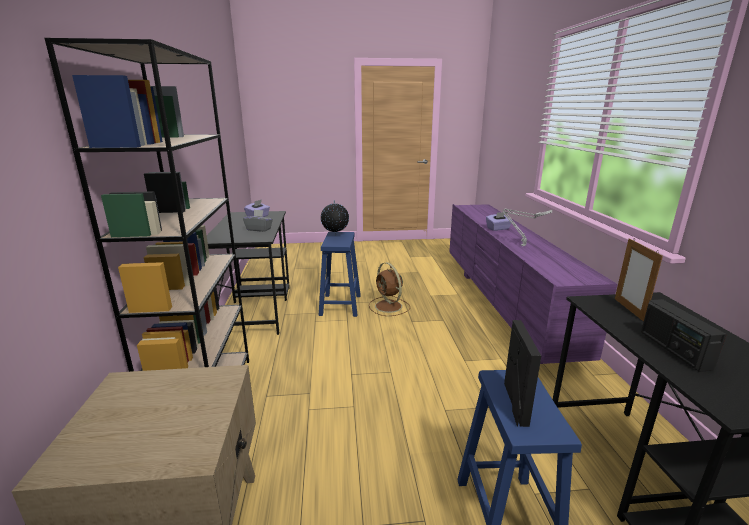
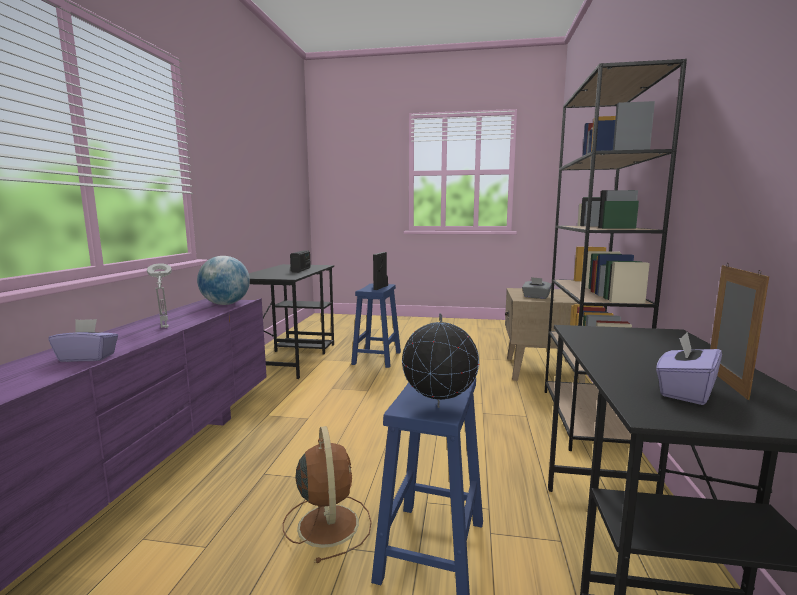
camera: 165 degrees left, 10 degrees down
grey tissue box [243,210,273,232] -> grey tissue box moved to [522,277,552,299]
picture frame [615,238,663,322] -> picture frame moved to [710,263,769,400]
none -> globe [197,256,250,305]

